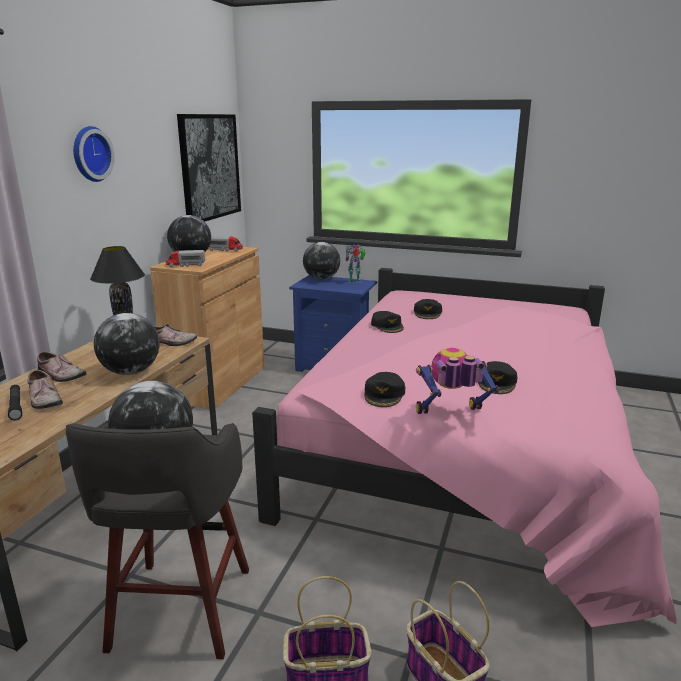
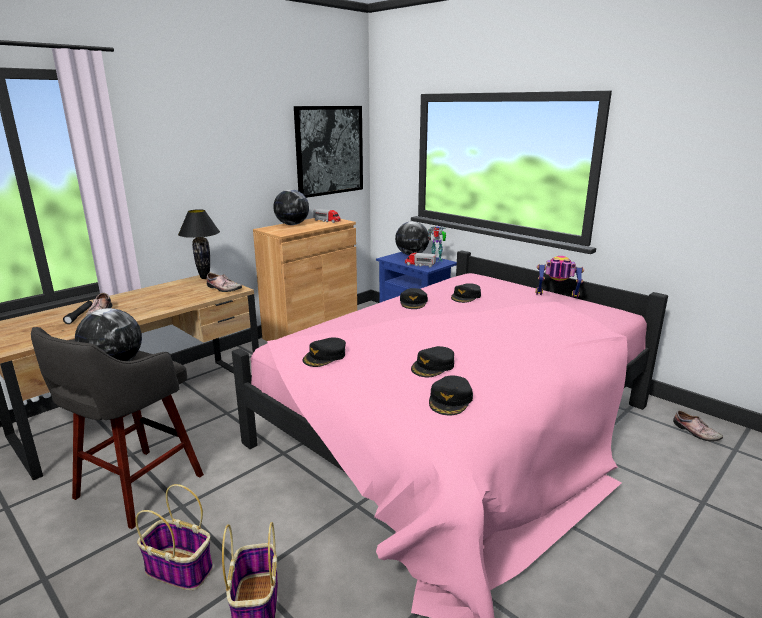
camera: 25 degrees right, 0 degrees up
shoe [37,352,86,382] -> shoe moved to [673,410,723,441]
wall clock [73,126,115,182] -> none
globe [94,313,159,375] -> none
toy truck [166,250,205,267] -> toy truck moved to [405,252,436,267]
toy robot [416,348,499,414] -> toy robot moved to [536,256,584,298]
none -> black cap [429,376,473,415]

